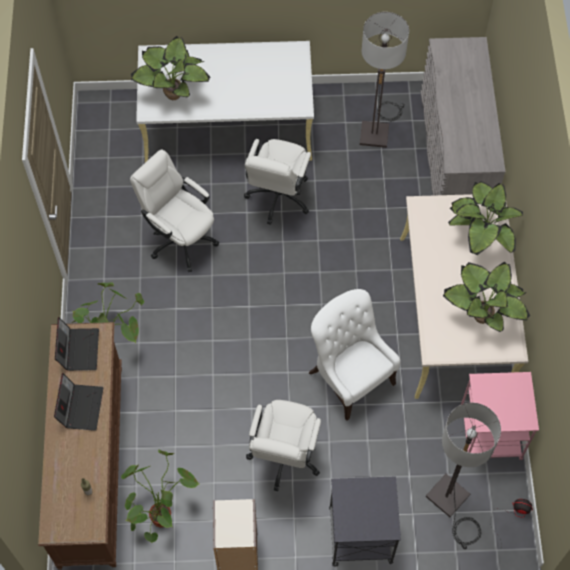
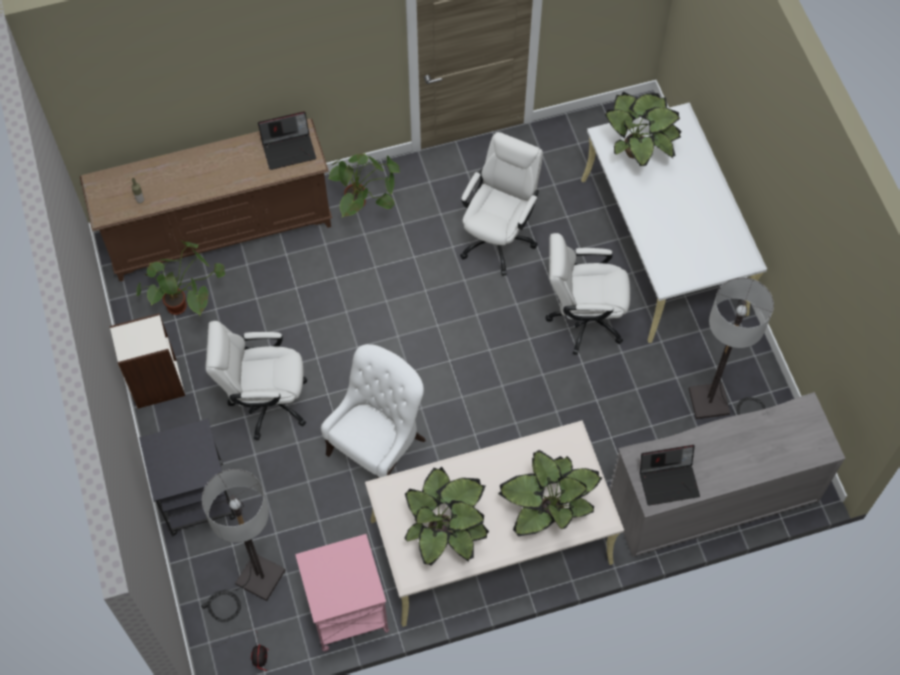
camera: 75 degrees right, 0 degrees up
laptop [54,373,104,431] -> laptop moved to [640,445,700,506]

